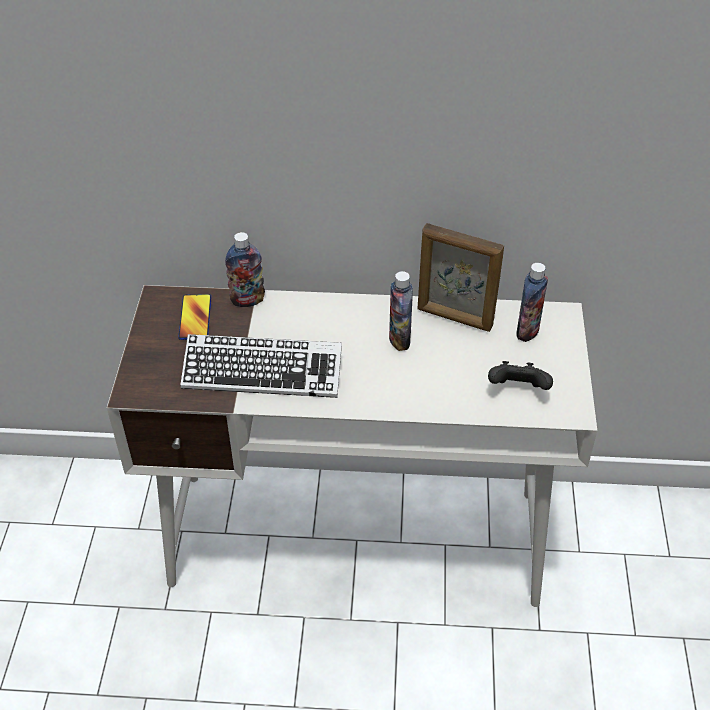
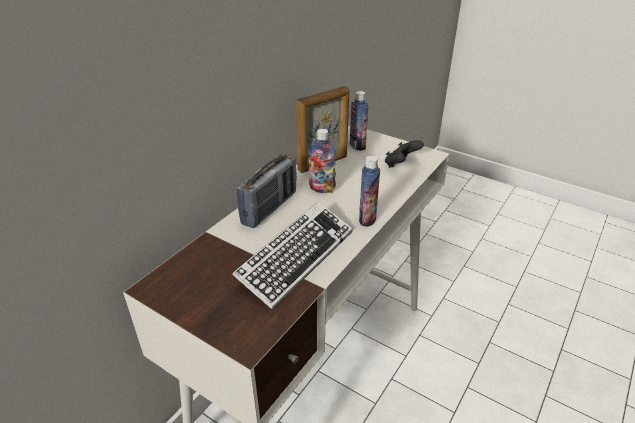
camera: 60 degrees left, 10 degrees down
phone [179,294,211,340] -> none
bottle [225,232,265,307] -> bottle moved to [359,156,380,227]
none -> radio [237,154,297,228]

